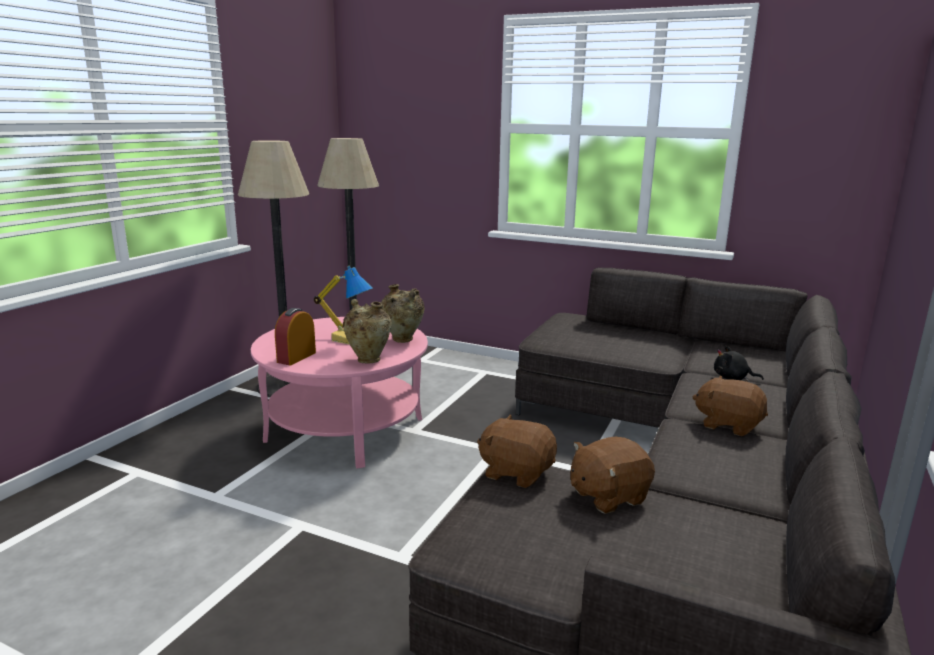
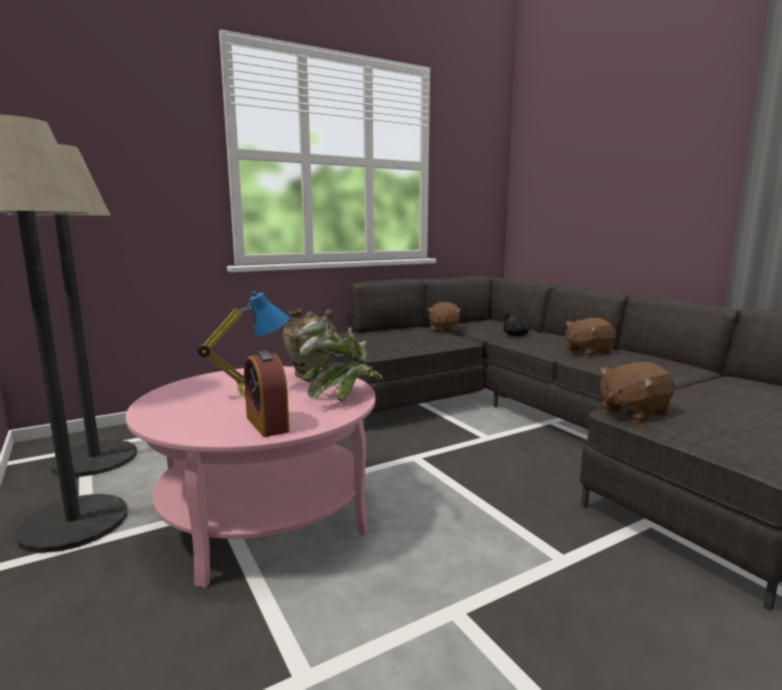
camera: 55 degrees left, 5 degrees down
beige vase [343,299,392,363] -> potted plant [298,321,383,402]
brown plush toy [570,437,655,514] -> brown plush toy moved to [427,302,461,333]

